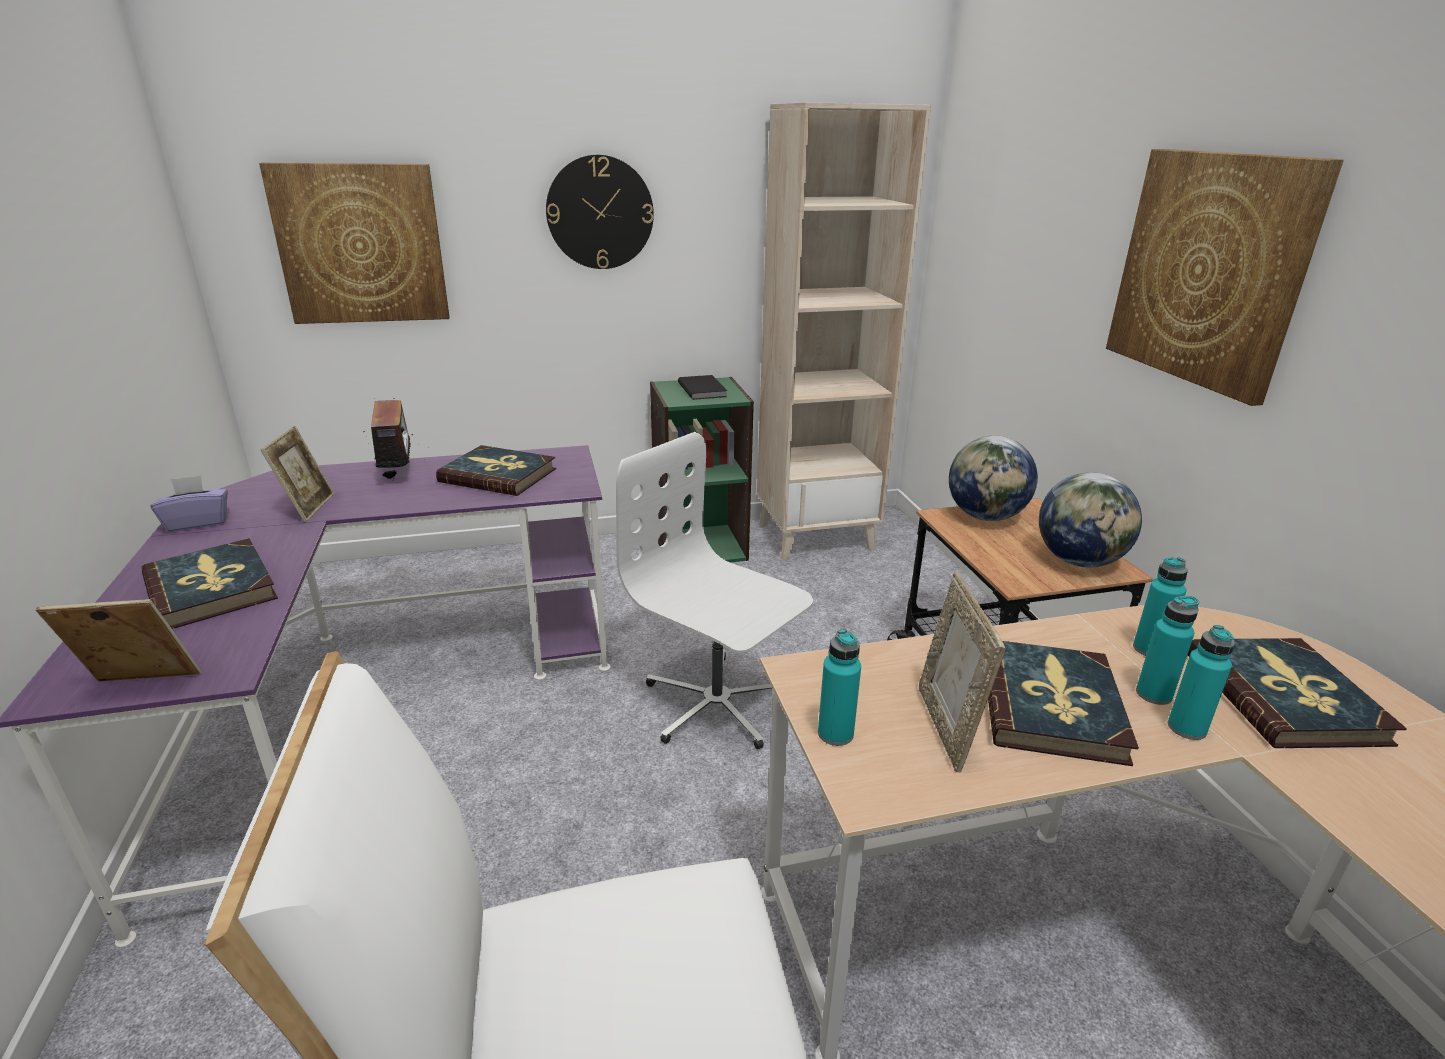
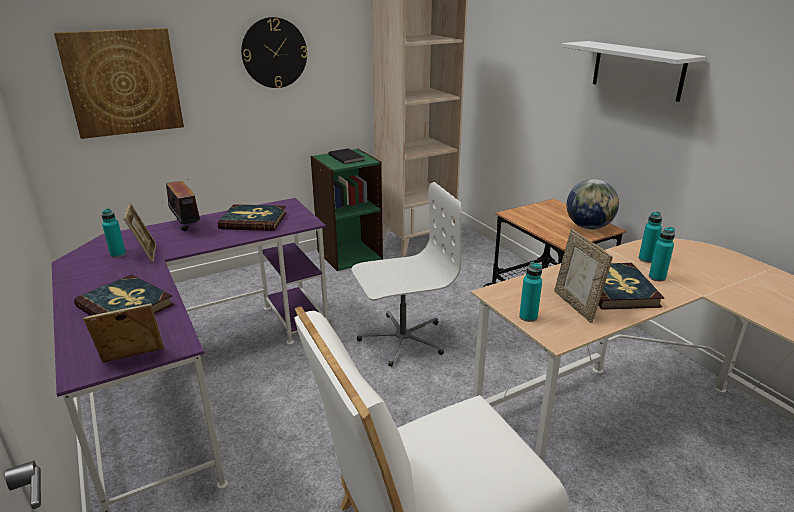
camera: 15 degrees left, 0 degrees up
purple tissue box [150,475,228,532] -> none
white office chair [616,432,813,749] -> white office chair turned 135 degrees clockwise [351,182,462,367]
globe [949,436,1038,521] -> none
picture [1106,149,1344,406] -> white shelf [562,41,706,102]
turquoise bottle [1168,625,1235,740] -> turquoise bottle moved to [102,209,126,258]
book [1188,638,1407,748] -> none

